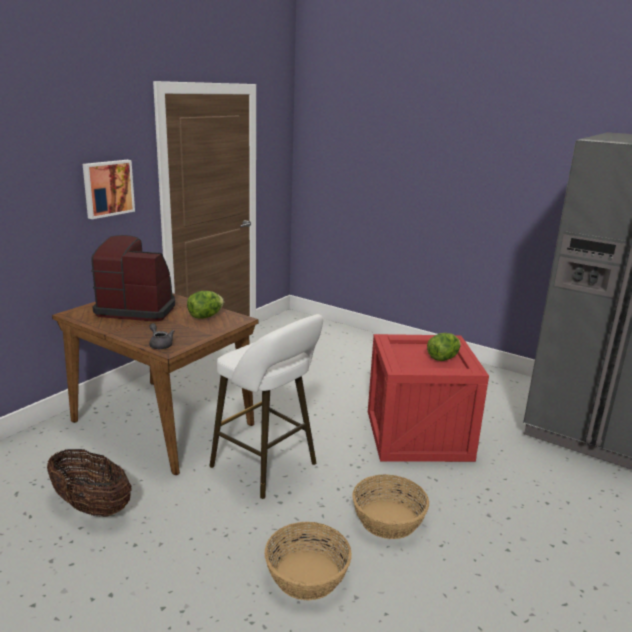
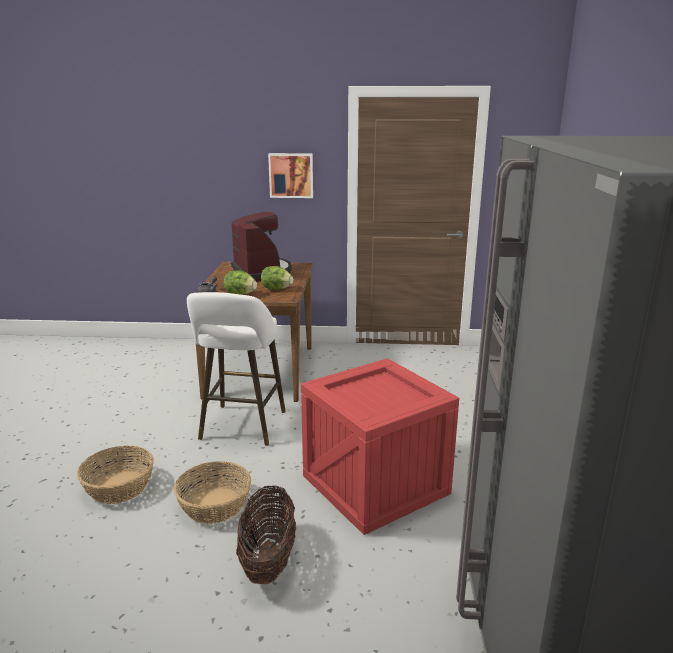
camera: 60 degrees right, 0 degrees up
basket [47,449,132,517] -> basket moved to [236,485,296,584]
lettuce [427,333,461,361] -> lettuce moved to [224,270,257,295]

